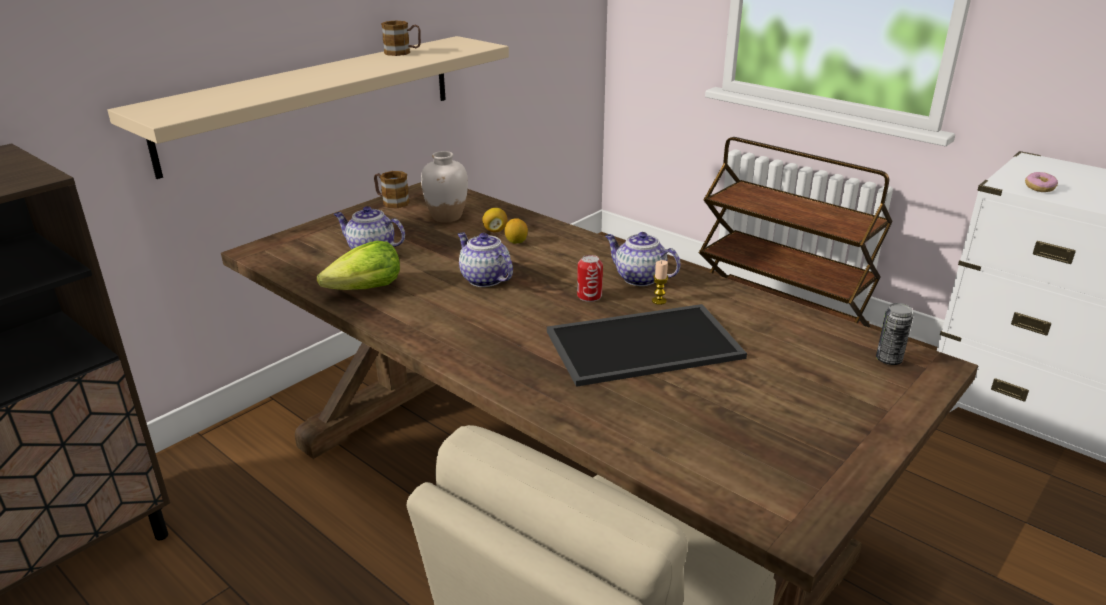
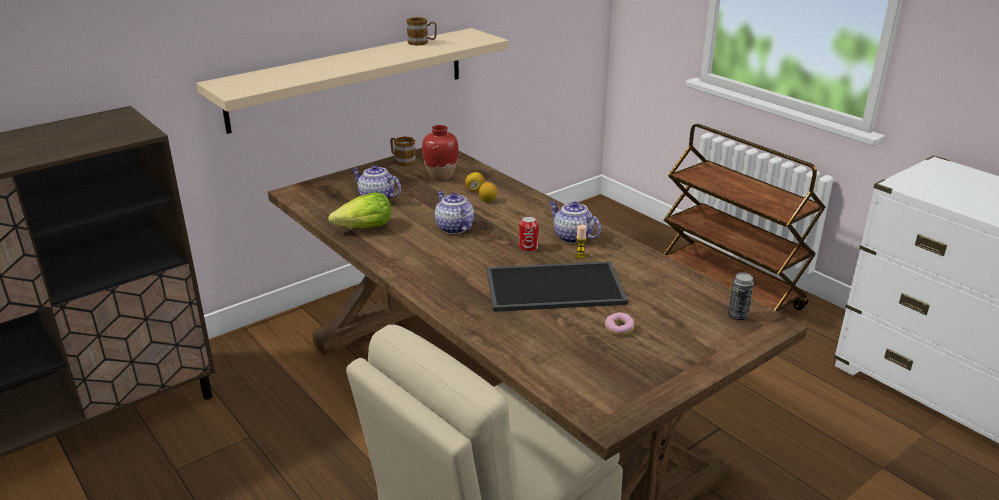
camera: 10 degrees right, 0 degrees up
white vase [421,151,468,222] -> red vase [422,125,458,181]
donut [1025,172,1058,192] -> donut moved to [605,312,634,336]

